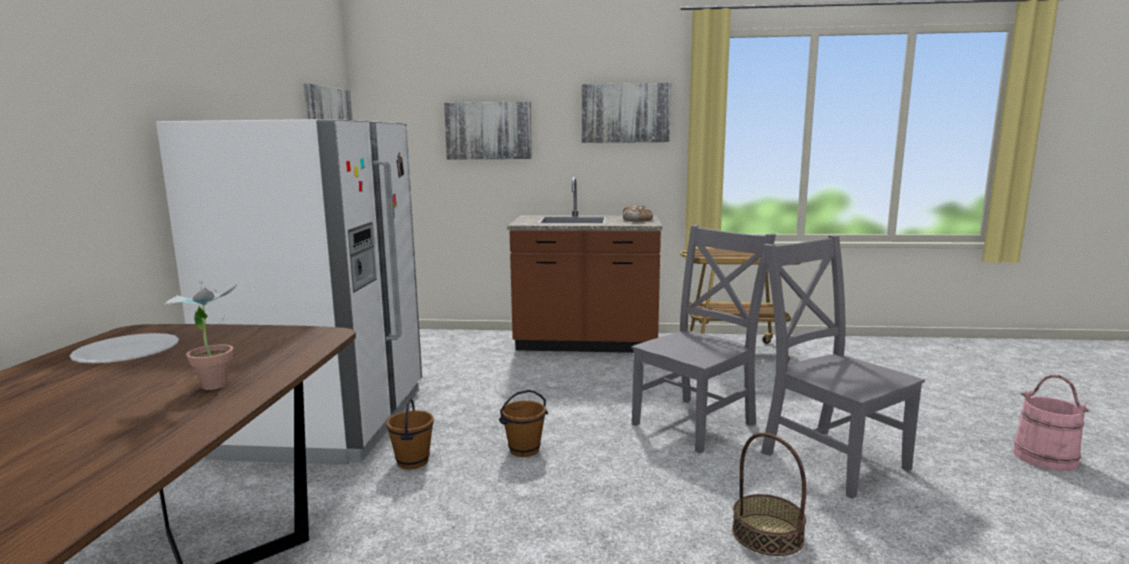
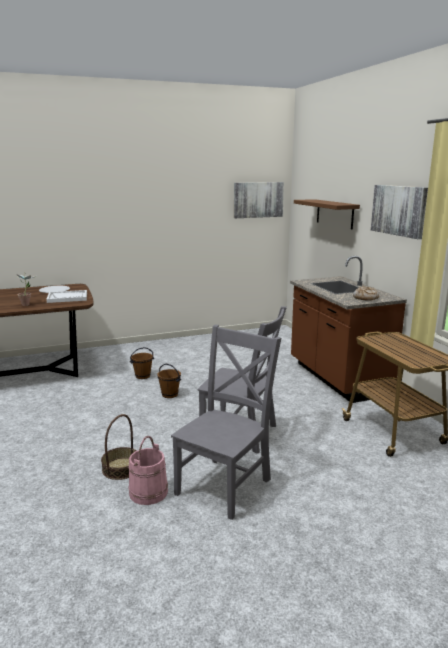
camera: 65 degrees right, 5 degrees up
white fridge [156,119,422,465] -> none
picture [444,101,532,160] -> brown shelf [294,199,360,229]
pink bucket [1013,375,1090,471] -> pink bucket moved to [128,436,168,505]
none -> white tray [46,290,87,303]

